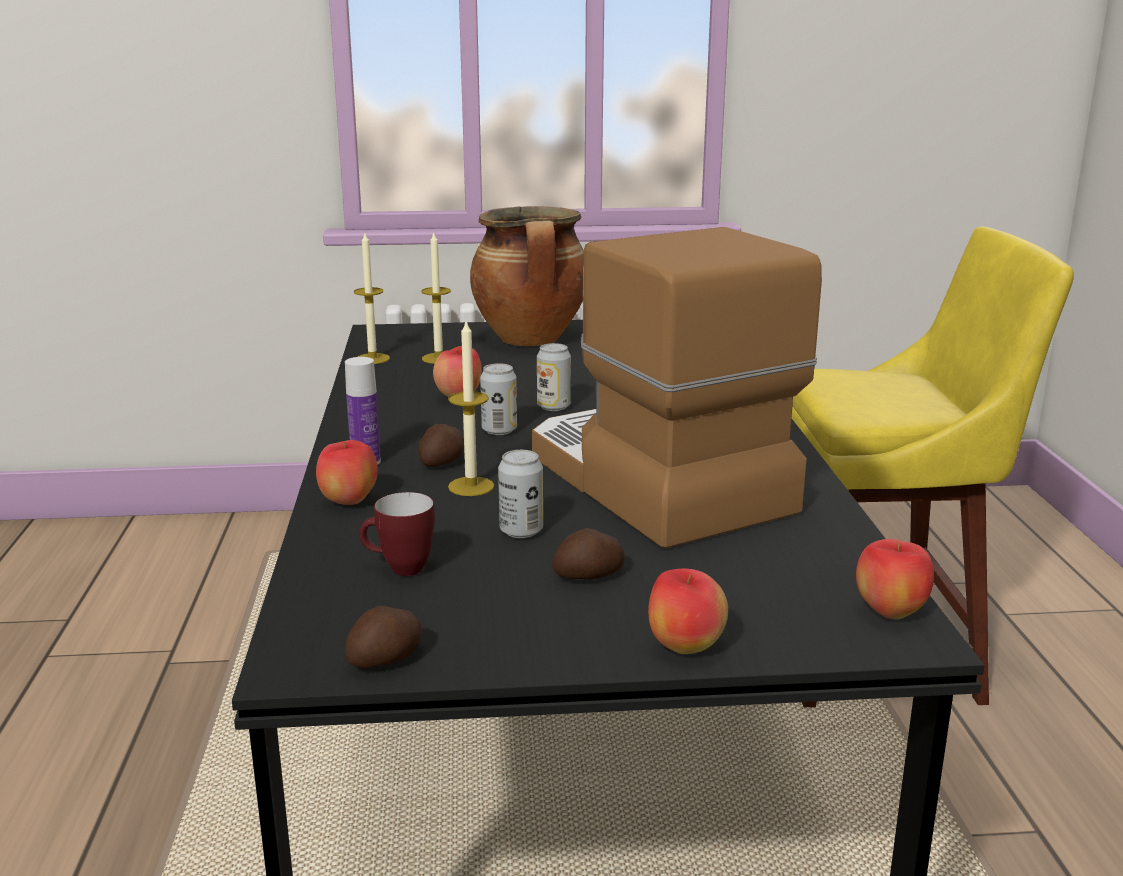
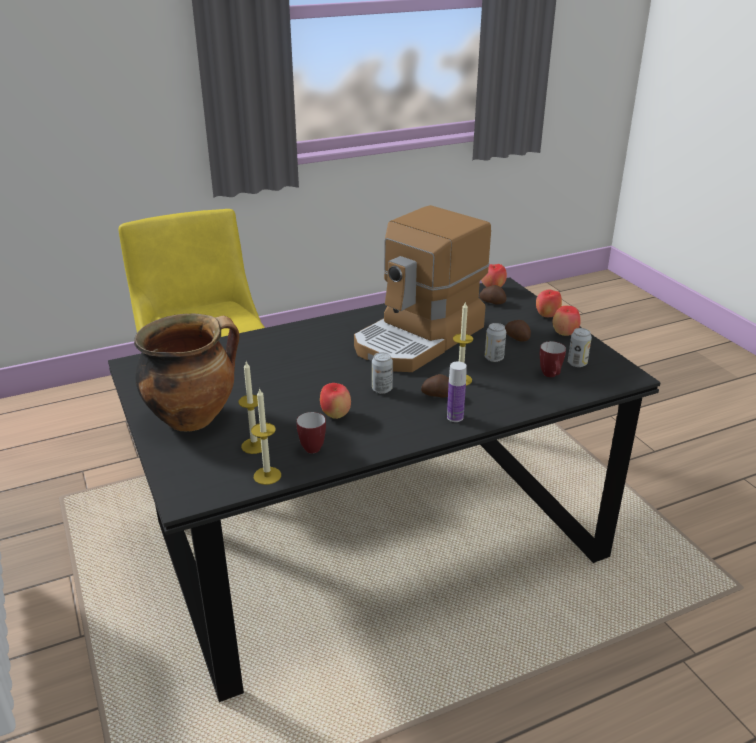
camera: 110 degrees left, 10 degrees up
apple [316,440,378,505] -> apple moved to [552,306,581,336]
potato [345,606,423,668] -> potato moved to [479,285,507,305]
can [537,343,571,411] -> can moved to [568,328,592,367]
none -> mug [296,412,326,453]

